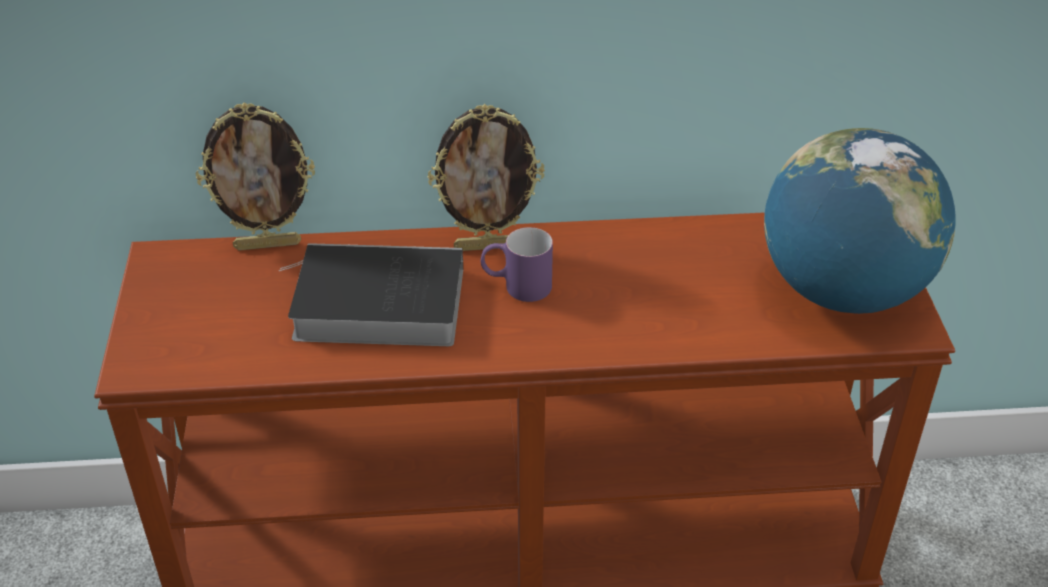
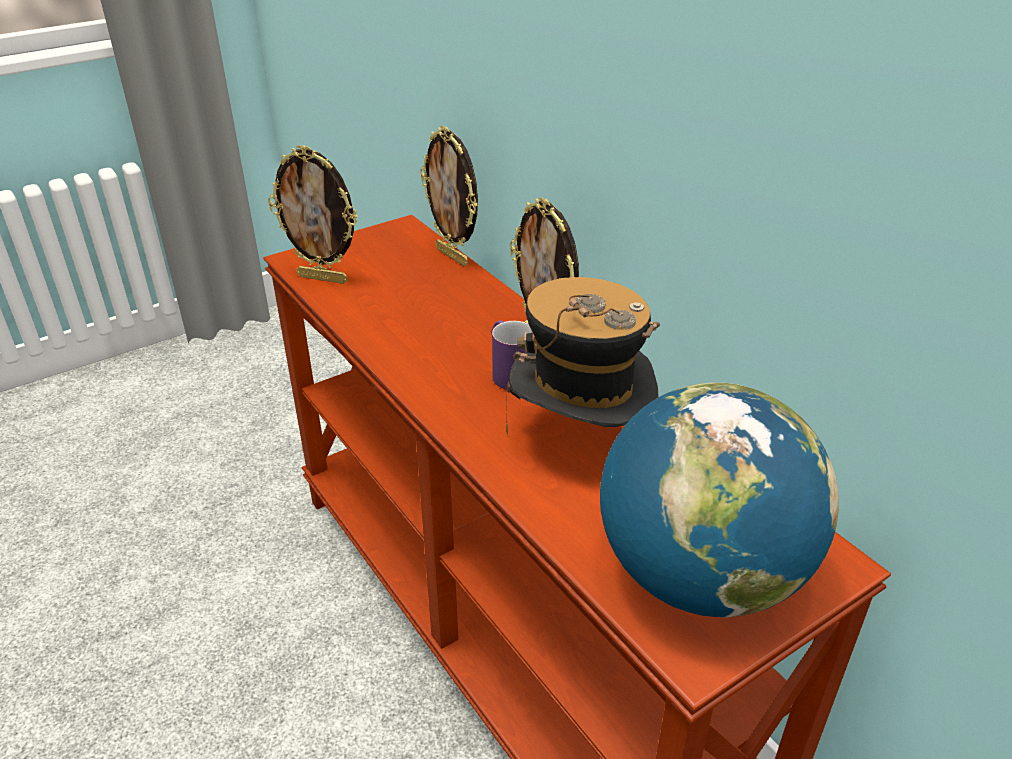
camera: 60 degrees right, 5 degrees down
book [279,243,463,346] -> none
none -> picture frame [268,145,357,284]
none -> hat [506,277,660,435]

